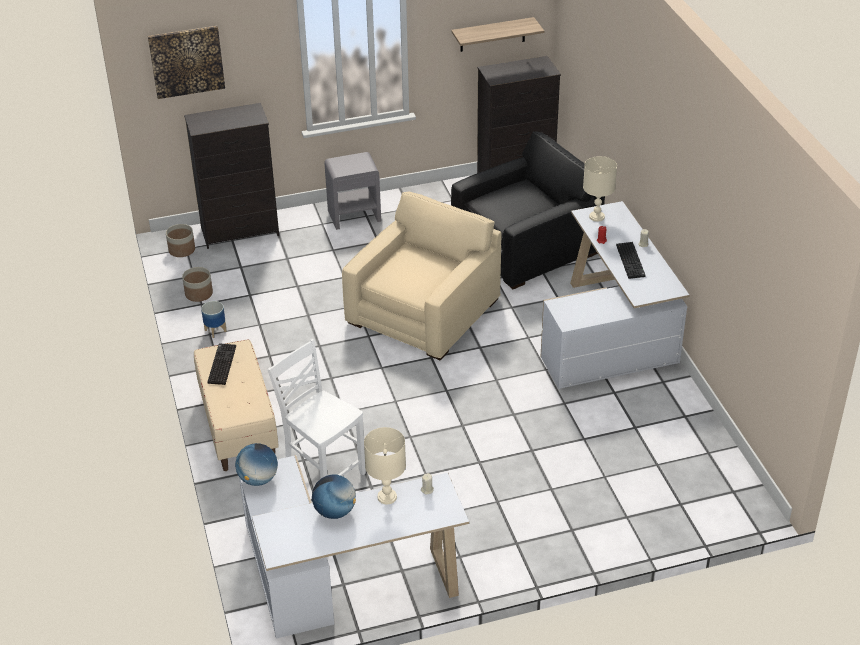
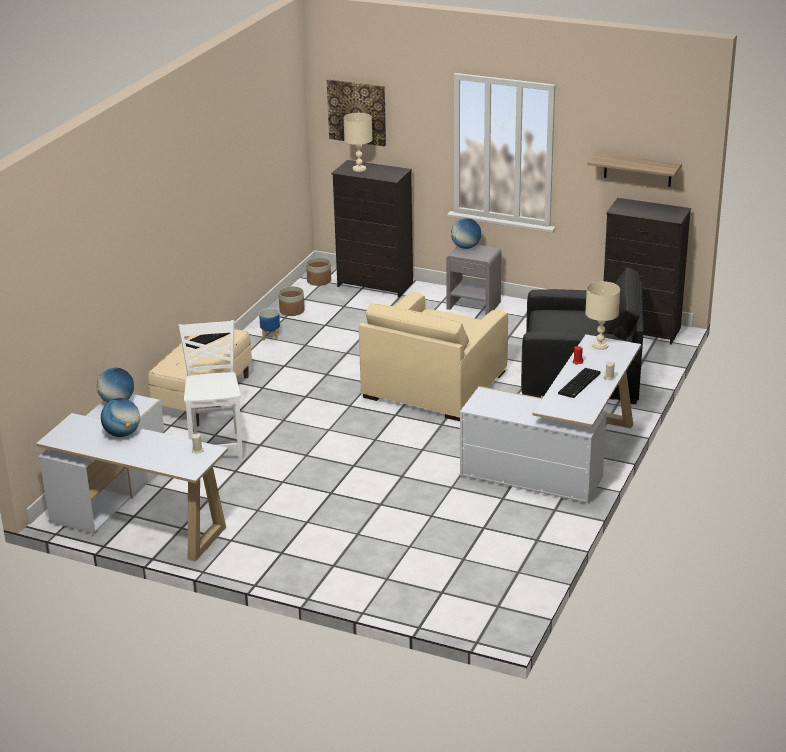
camera: 40 degrees right, 10 degrees down
beige armchair [342,191,501,360] -> beige armchair turned 135 degrees clockwise [359,292,508,421]
beige table lamp [364,427,406,505] -> beige table lamp moved to [344,113,373,172]
none -> globe [451,218,481,249]

